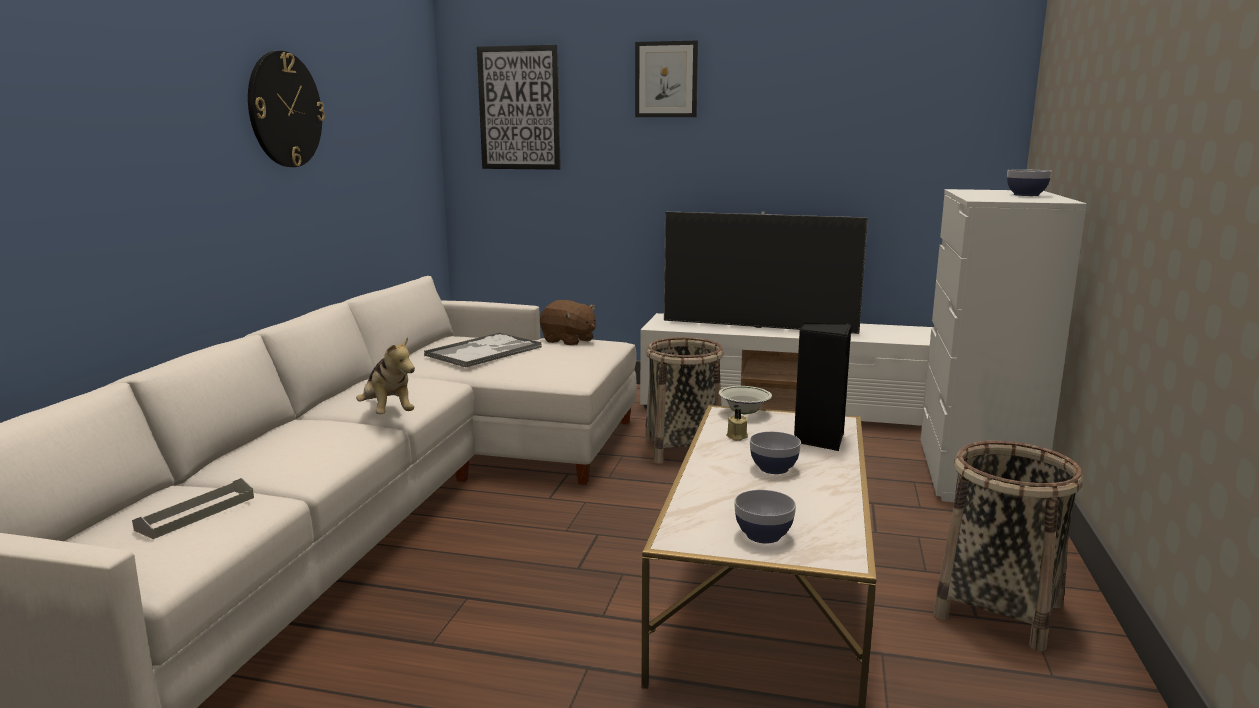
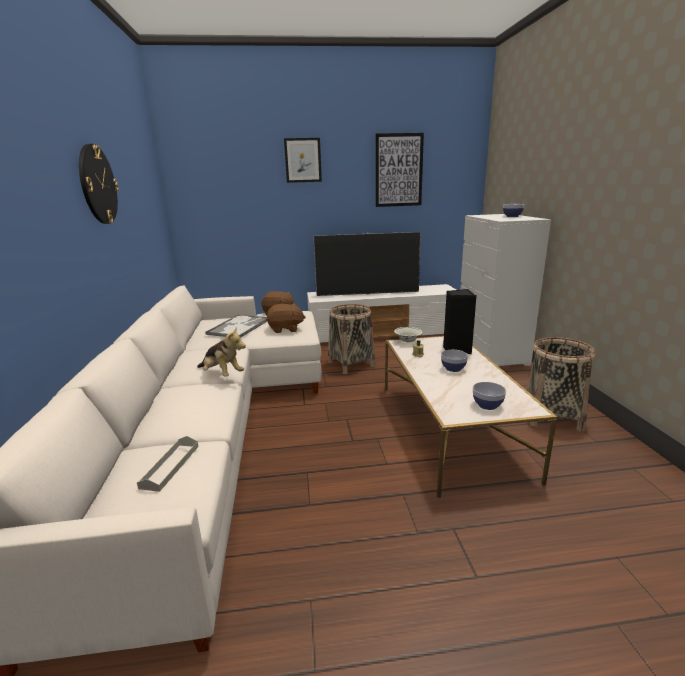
camera: 20 degrees left, 5 degrees up
picture [477,45,561,170] -> picture moved to [375,133,424,207]
none -> brown plush toy [266,304,306,333]

